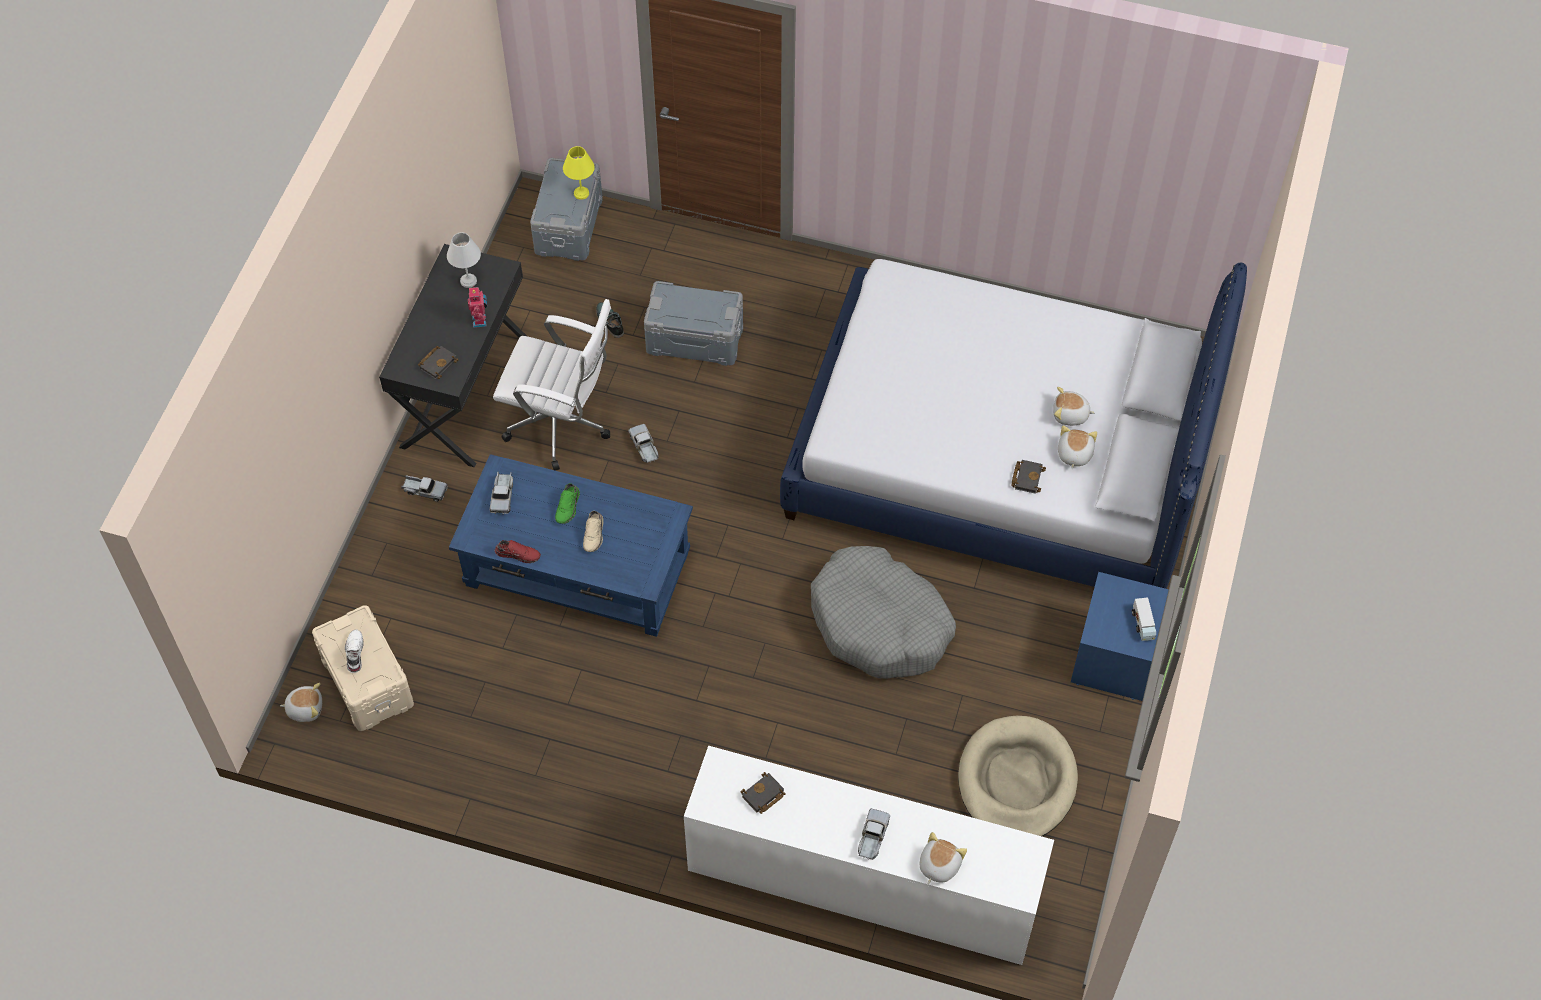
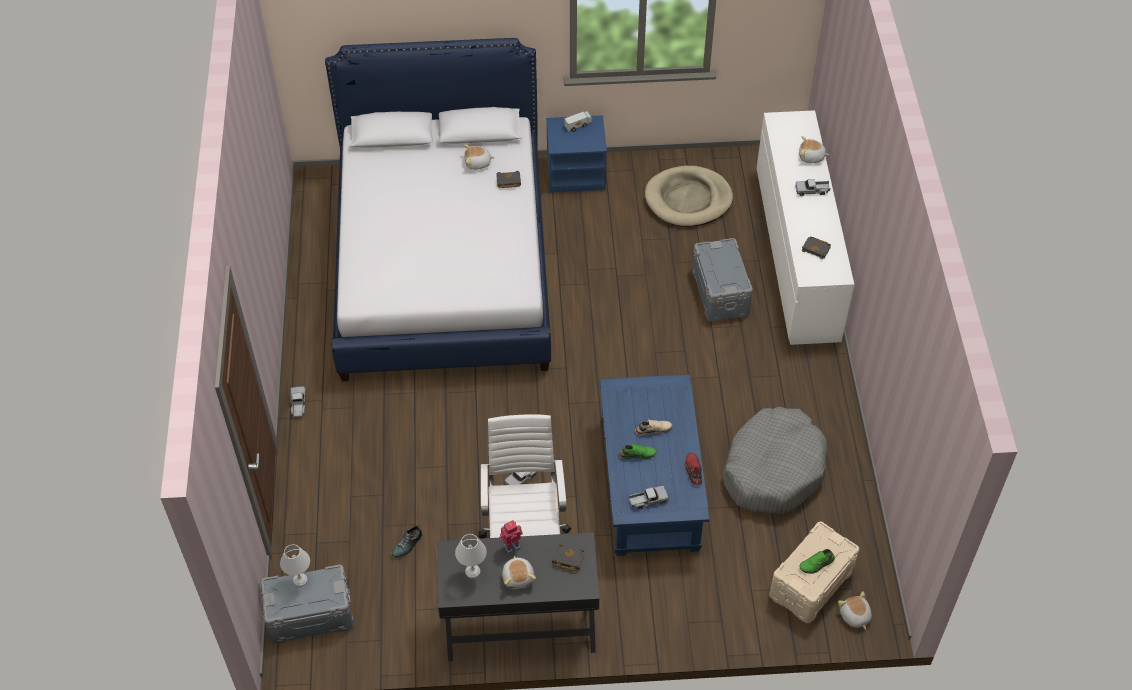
camera: 110 degrees left, 5 degrees down
white shoe [345,629,364,673] -> green shoe [799,549,835,574]
toy truck [401,475,448,502] -> toy truck moved to [290,387,306,418]
yellow table lamp [563,146,595,200] -> white table lamp [280,544,310,587]
grey storage box [644,281,743,366] -> grey storage box moved to [692,238,753,322]
grey dog bed [811,546,956,679] -> grey dog bed moved to [723,407,828,514]
plush toy [1053,387,1095,426] -> plush toy moved to [502,556,536,589]

